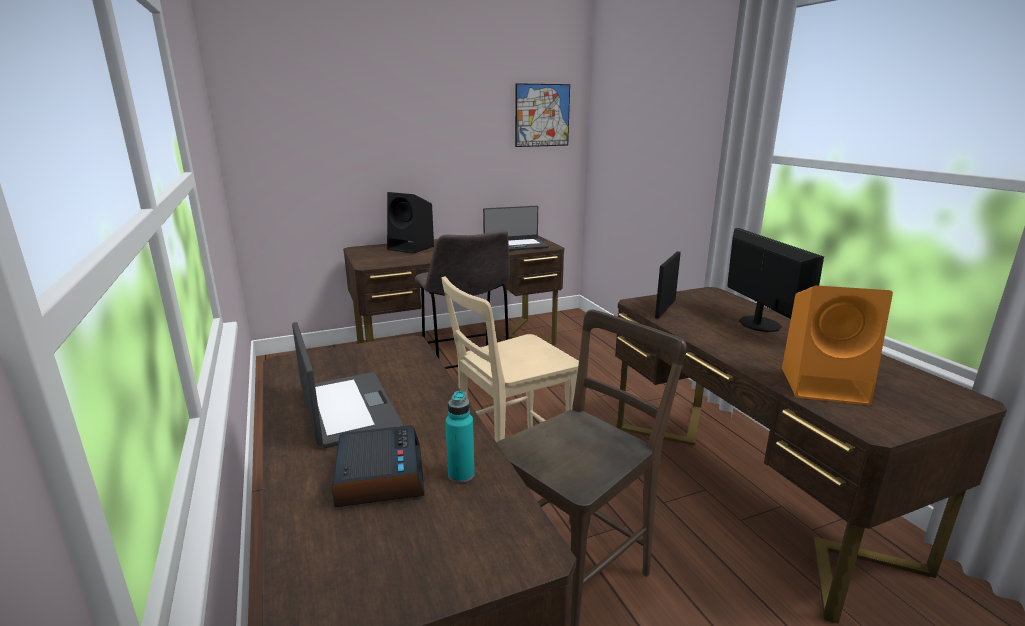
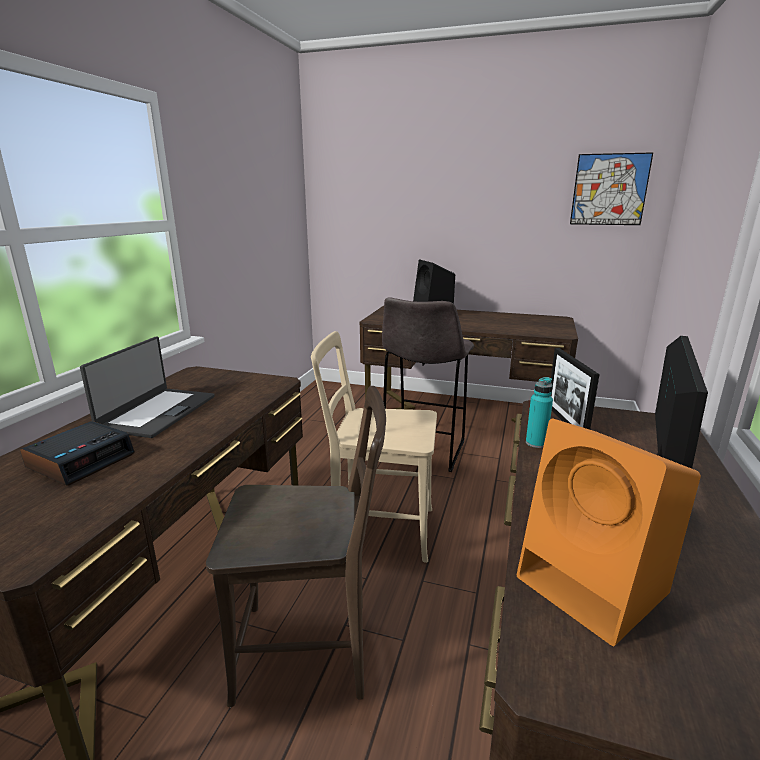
camera: 40 degrees right, 0 degrees up
turquoise bottle [445,391,475,483] -> turquoise bottle moved to [526,377,553,448]
laptop [483,206,549,251] -> none
picture frame [655,251,681,319] -> picture frame turned 75 degrees counterclockwise [550,348,599,430]

